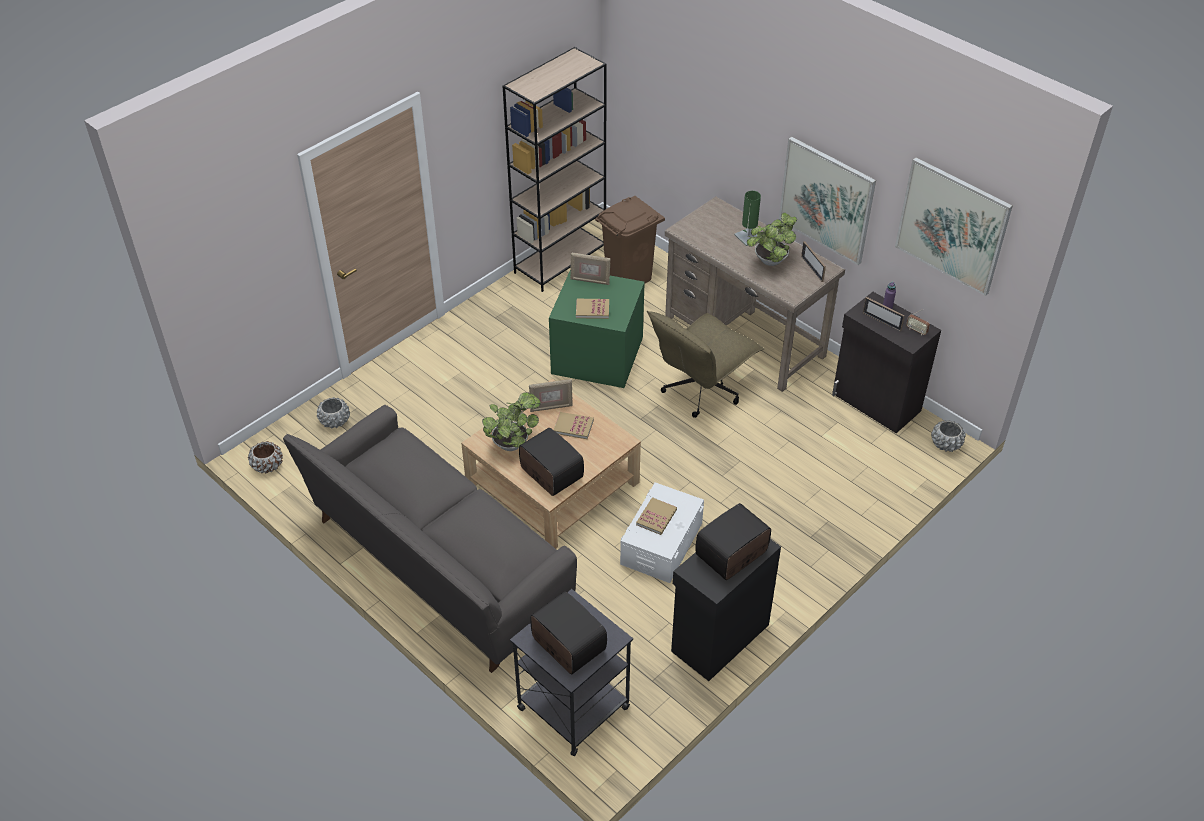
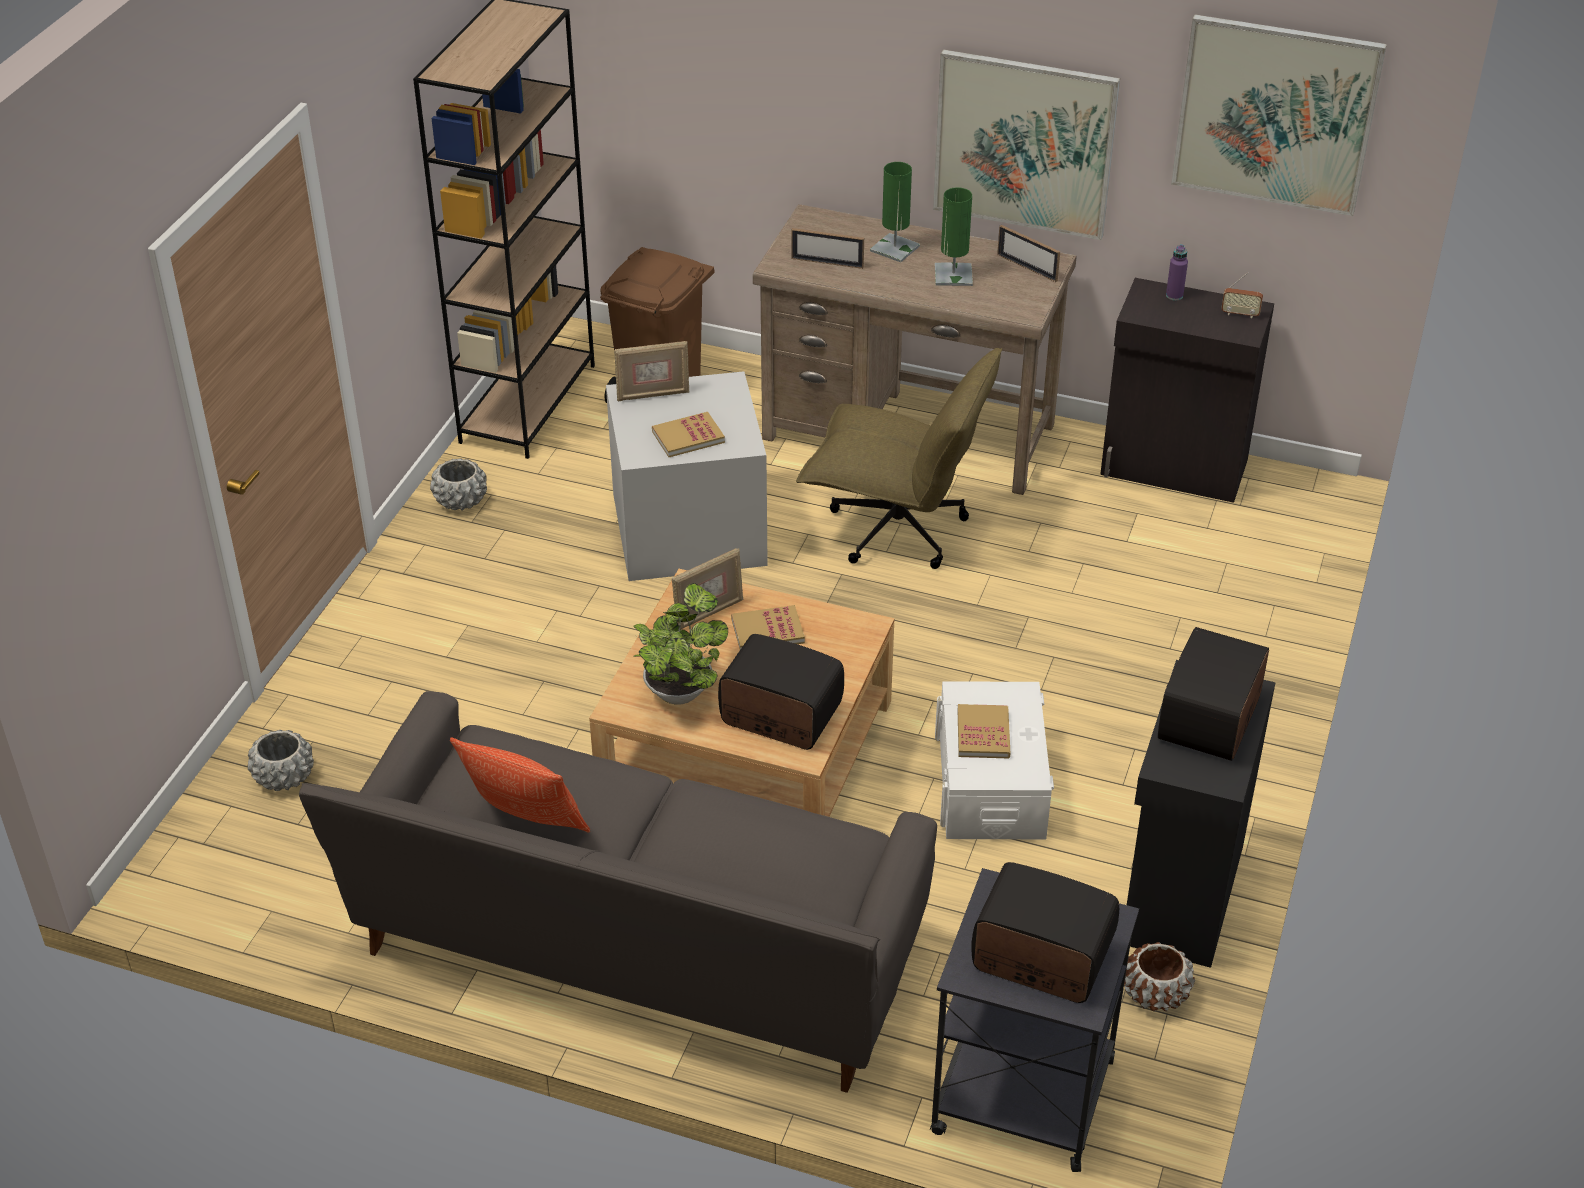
camera: 25 degrees left, 5 degrees down
brown planter [248,441,283,474] -> brown planter moved to [1124,942,1195,1011]
green storage box [549,269,645,388] -> grey storage box [606,371,768,581]
beige office chair [647,311,764,418] -> beige office chair turned 90 degrees counterclockwise [796,348,1002,569]
potted plant [747,213,797,266] -> green table lamp [935,187,973,286]
picture frame [863,297,905,332] -> picture frame moved to [791,228,864,269]
grey planter [931,420,966,452] -> grey planter moved to [430,458,487,511]
none -> orange pillow [450,737,590,833]

